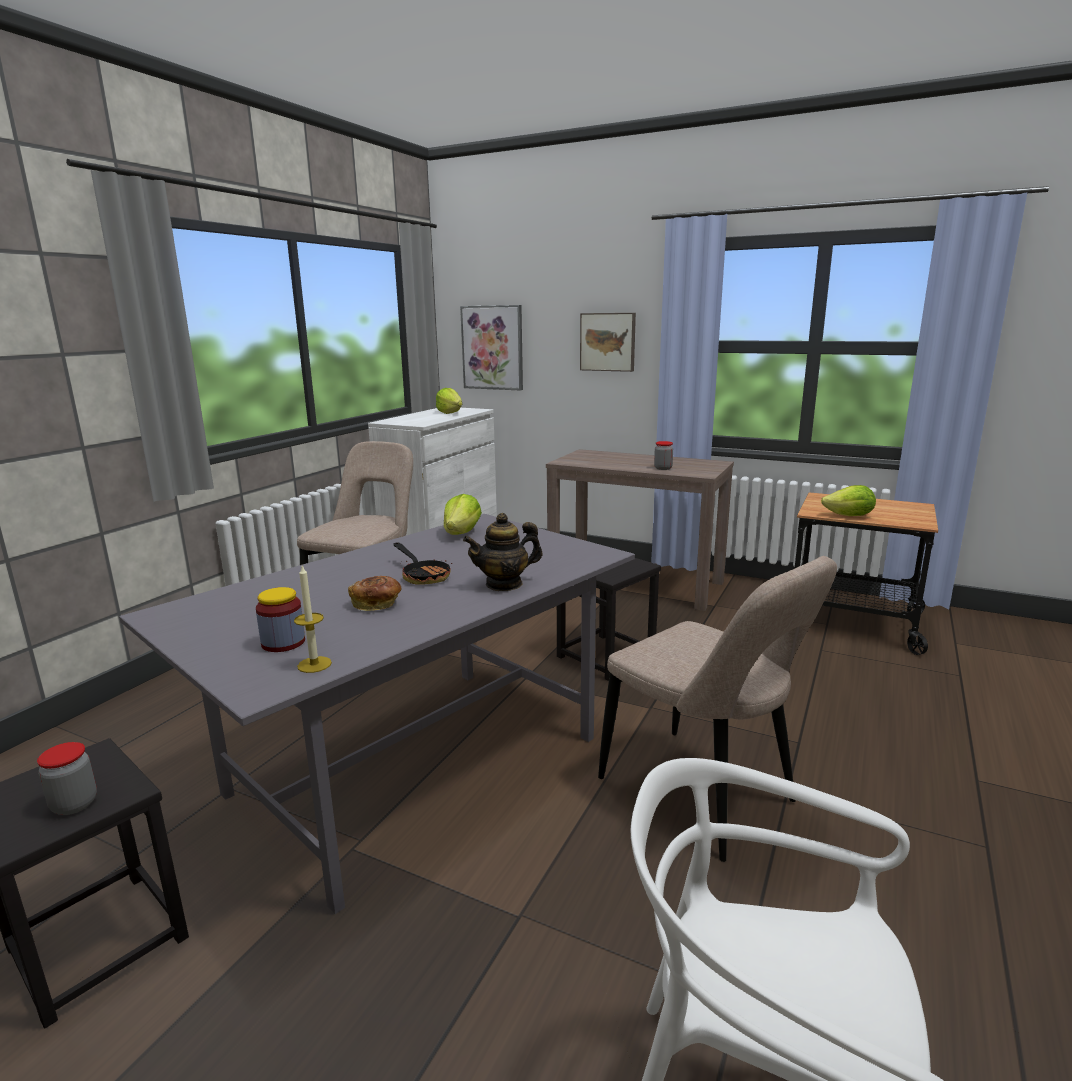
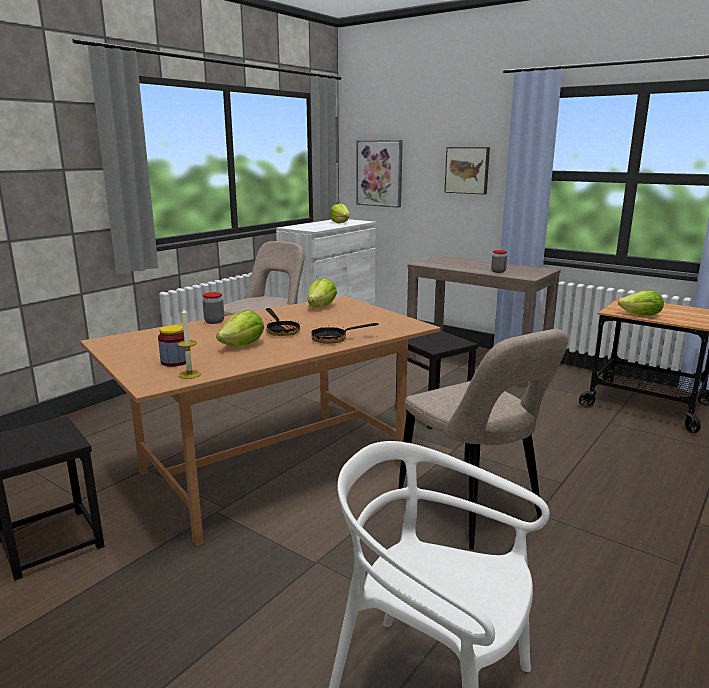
camera: 10 degrees right, 0 degrees up
jar [37,742,97,815] -> jar moved to [203,292,224,324]
grey dining table [119,514,635,914] -> brown dining table [80,296,441,546]
bread [348,576,401,611] -> lettuce [216,310,264,346]
teapot [463,513,542,591] -> frying pan [311,323,378,344]

